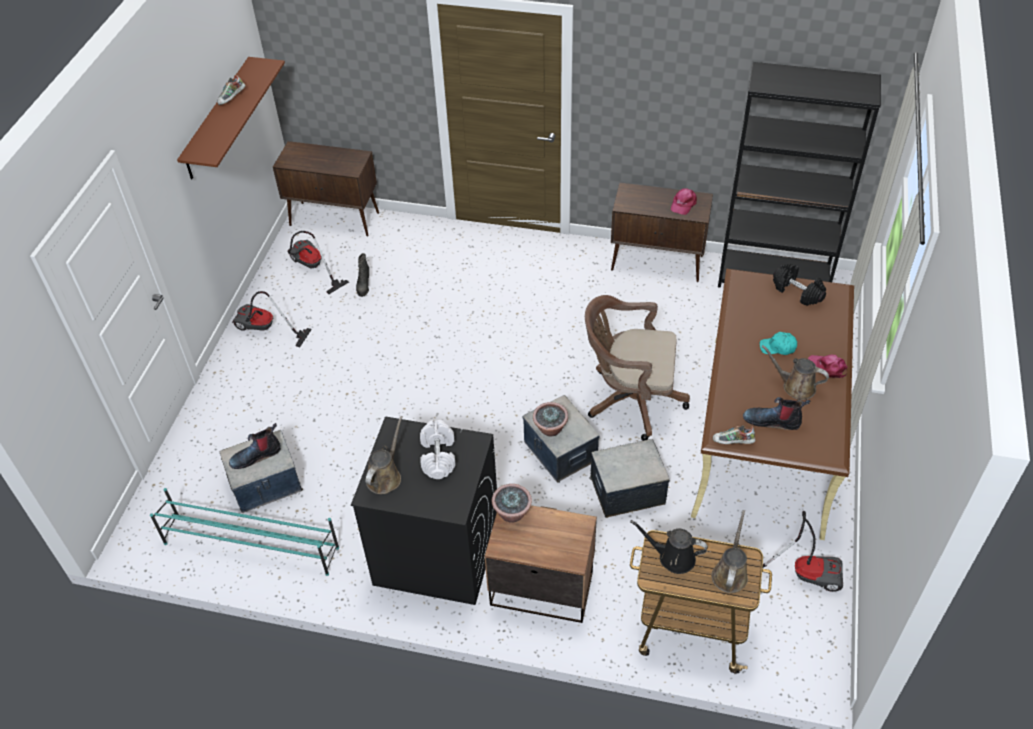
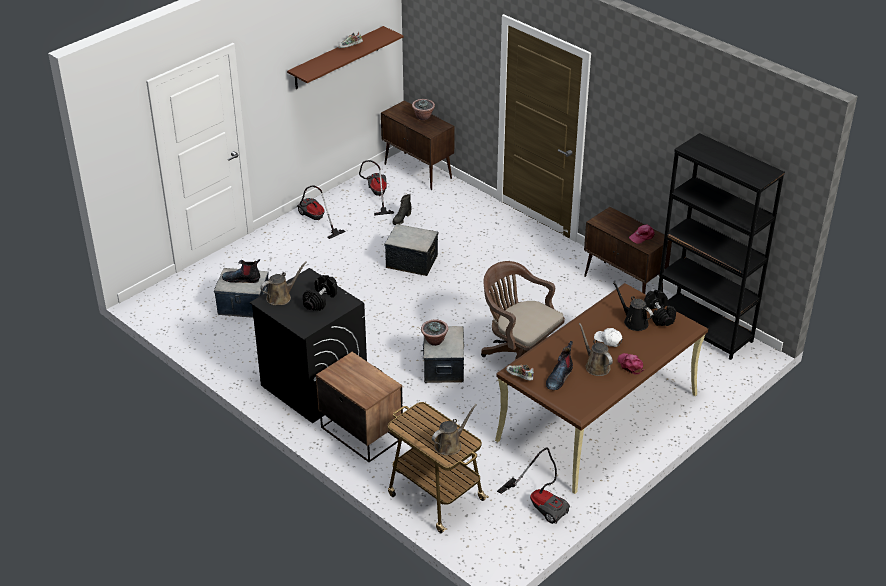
camera: 30 degrees right, 10 degrees down
turquoise shoe rack [150,488,339,576] -> none
white dumbbell [420,420,455,479] -> black dumbbell [303,275,337,311]
potted plant [492,484,532,523] -> potted plant moved to [412,99,435,120]
storage box [590,439,670,518] -> storage box moved to [385,224,439,276]
black watering can [630,520,708,574] -> black watering can moved to [613,282,653,331]
boot [743,397,810,430] -> boot turned 105 degrees counterclockwise [546,341,573,390]
turquoise cap [760,332,797,355] -> white cap [594,328,623,347]

